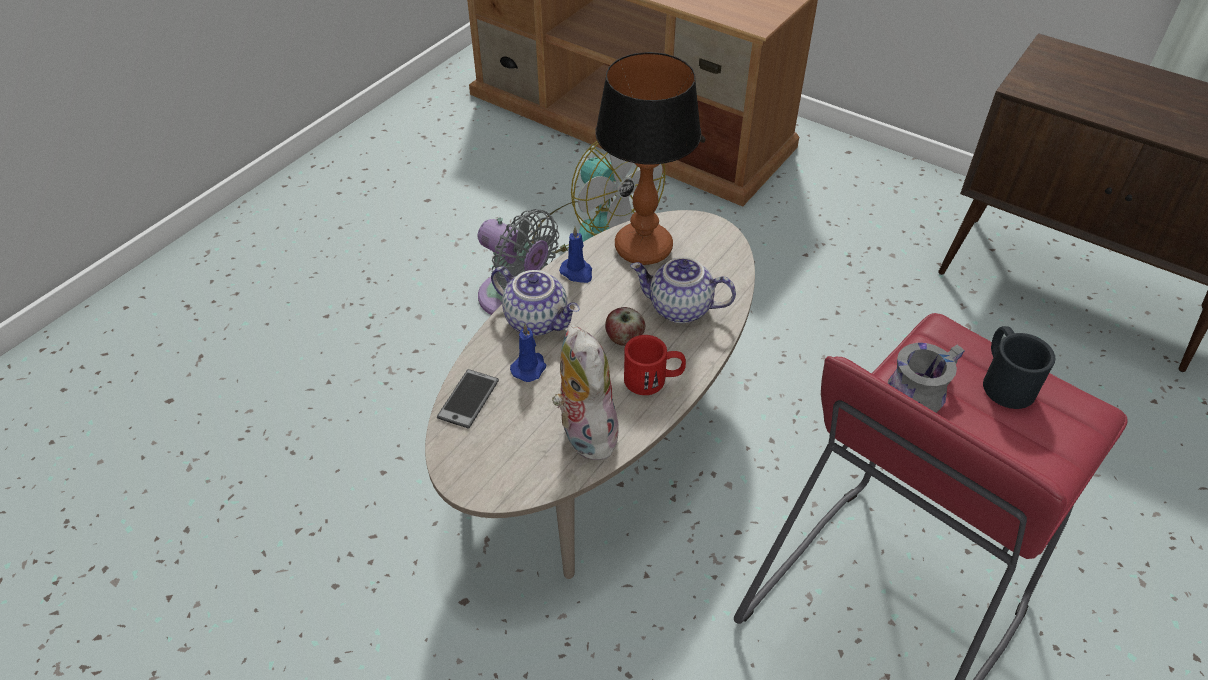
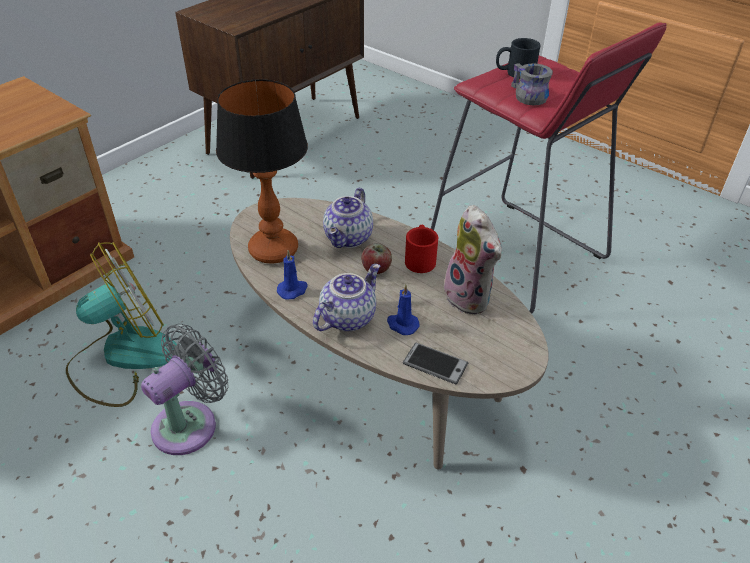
camera: 85 degrees left, 5 degrees down
plush toy [552,325,619,460] -> plush toy turned 105 degrees counterclockwise [444,205,502,314]

